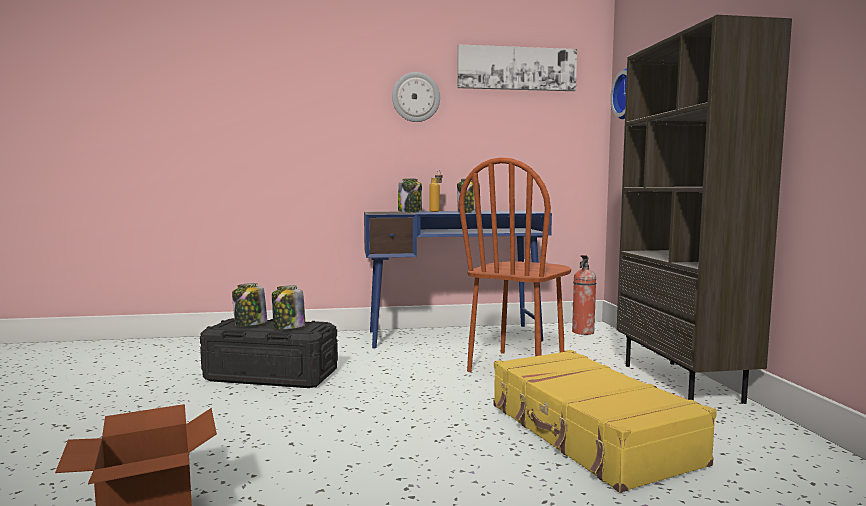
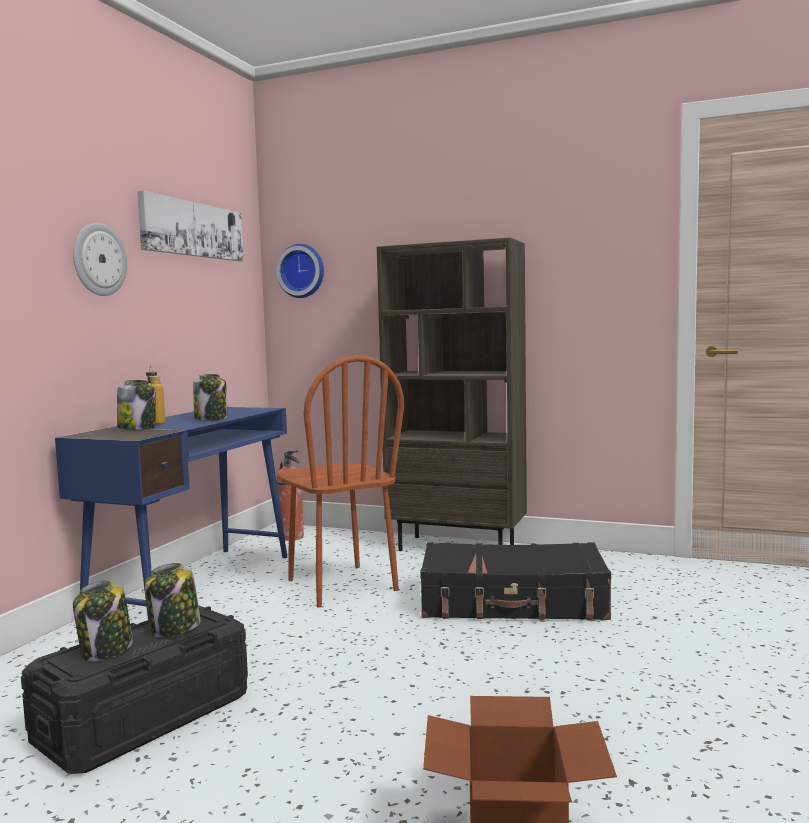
camera: 60 degrees left, 0 degrees up
yellow suitcase [493,350,717,493] -> black suitcase [420,542,611,620]

